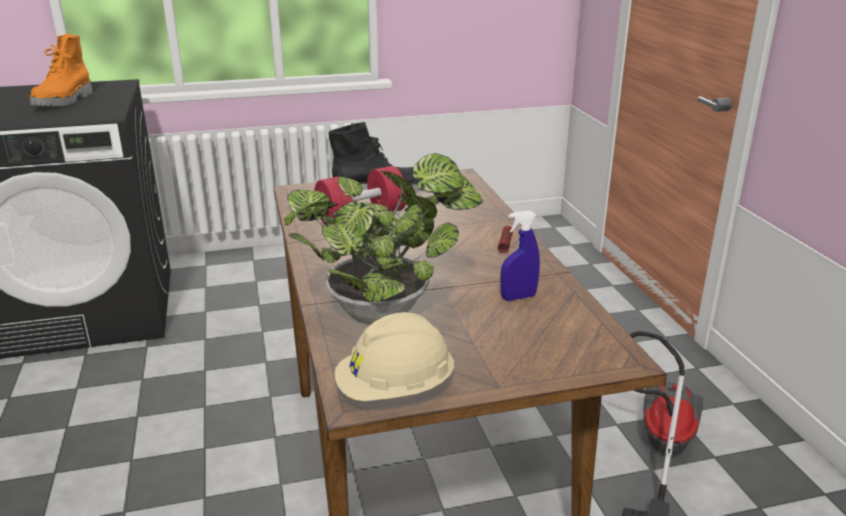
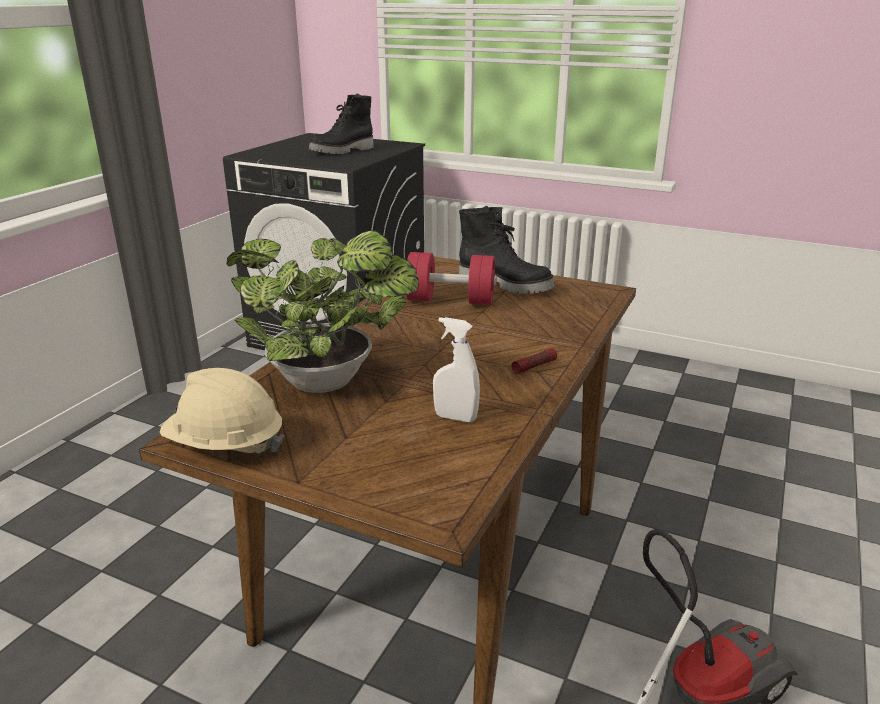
camera: 40 degrees right, 0 degrees up
orange boot [30,34,93,106] -> black boot [309,94,374,154]
blue spray bottle [500,210,540,301] -> white spray bottle [433,317,480,422]

